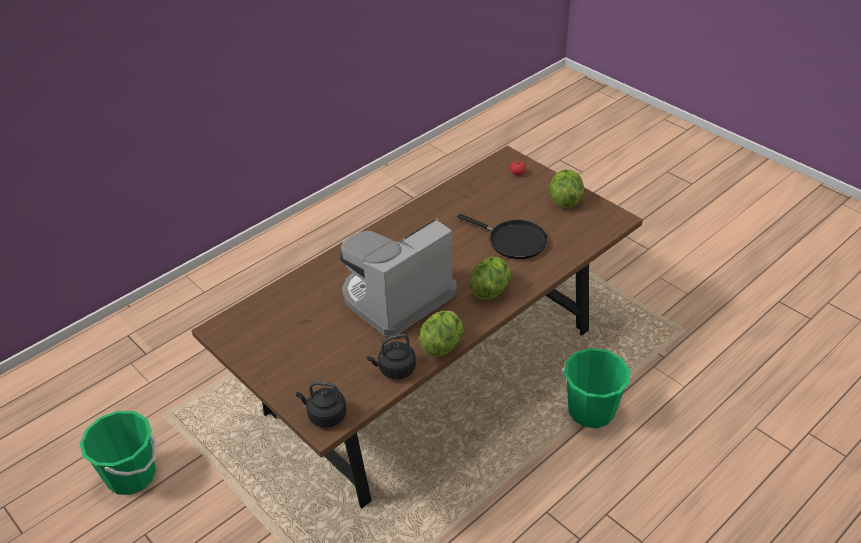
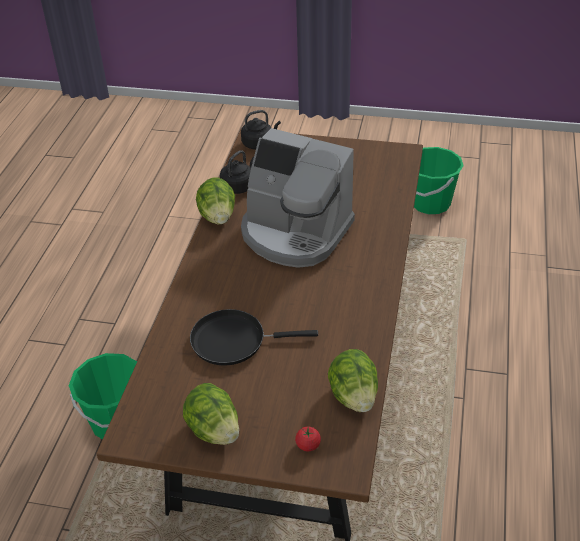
camera: 145 degrees right, 0 degrees up
coffee machine [340,218,457,337] -> coffee machine turned 105 degrees clockwise [241,128,355,268]
lettuce [469,257,511,300] -> lettuce moved to [328,349,378,412]

